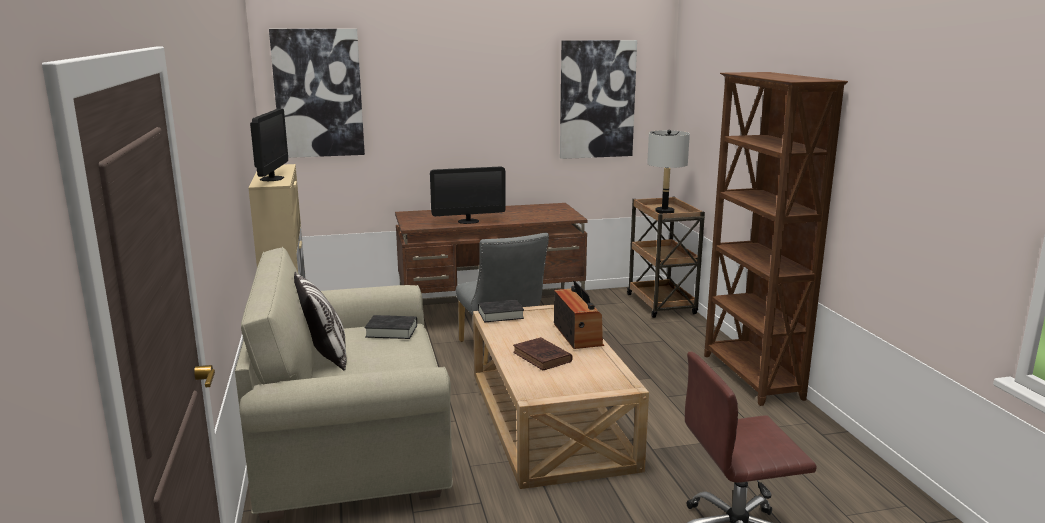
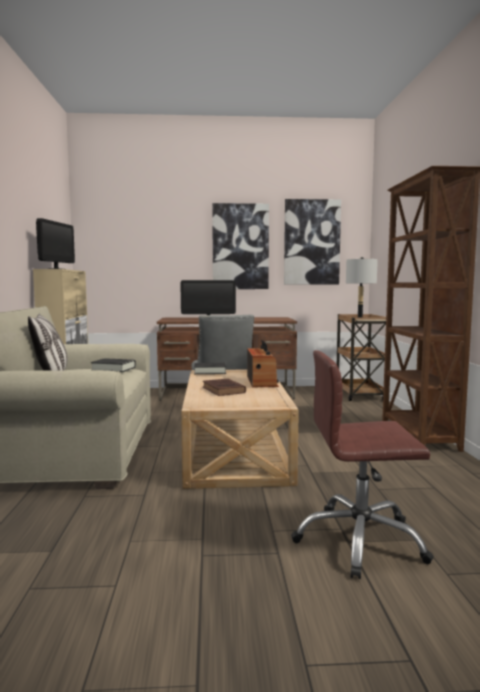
camera: 10 degrees right, 10 degrees down
picture [269,29,365,158] -> picture moved to [212,203,269,289]

